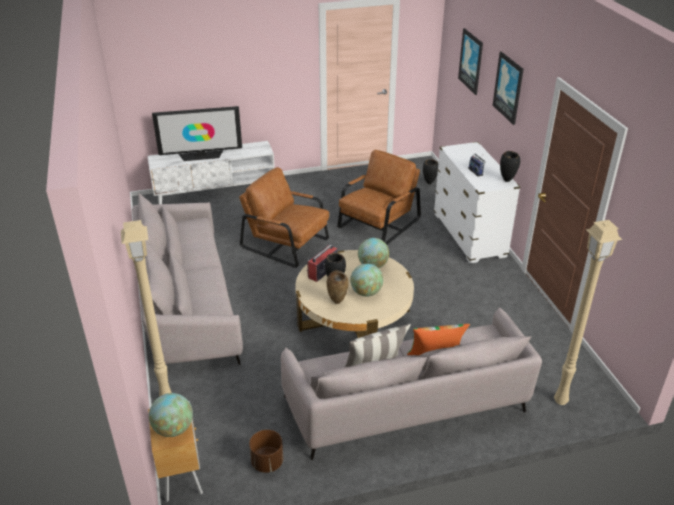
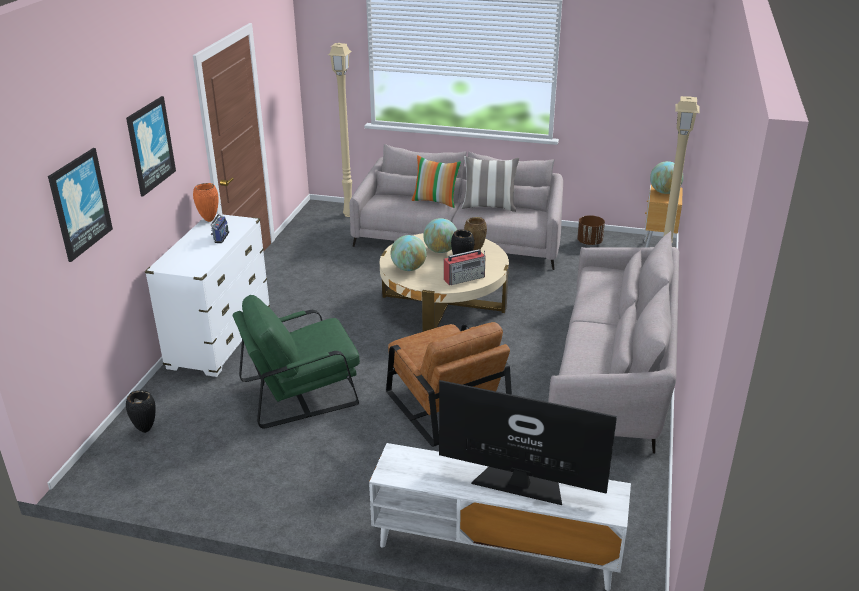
camera: 150 degrees left, 5 degrees down
brown armchair [337,150,421,245] -> green armchair [233,295,360,429]
black vase [500,151,520,182] -> orange vase [193,183,219,222]

